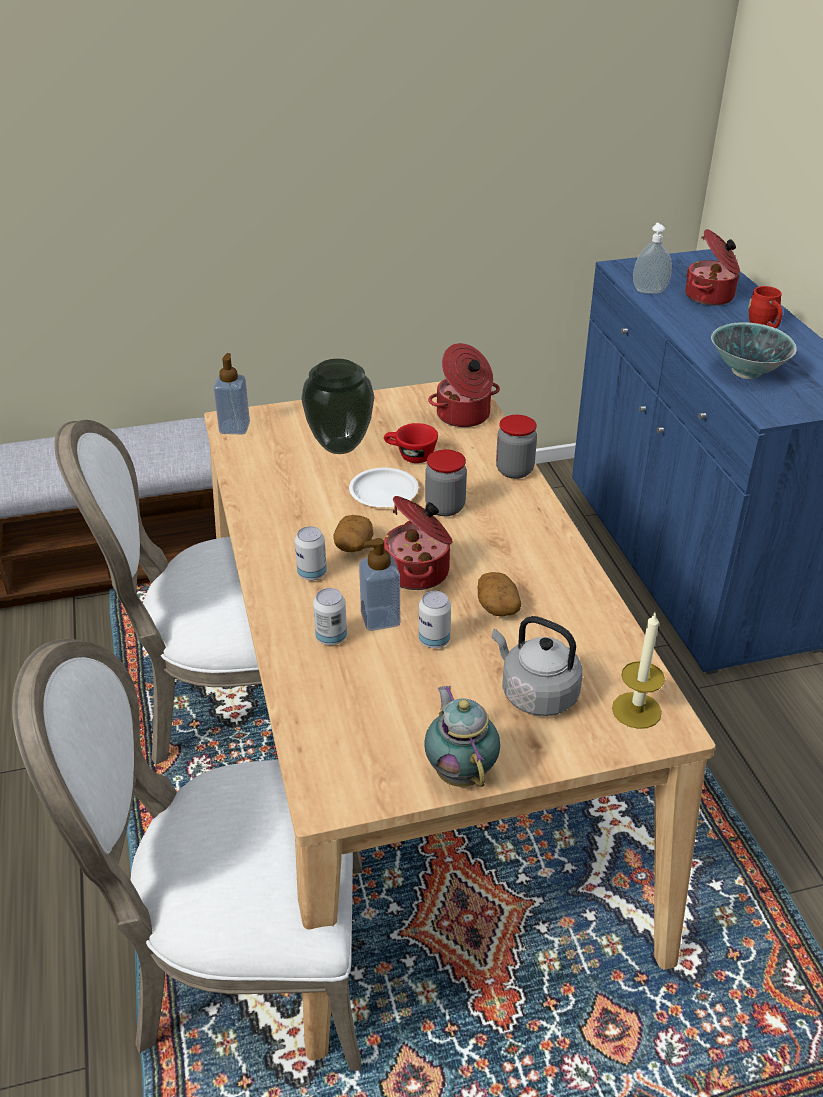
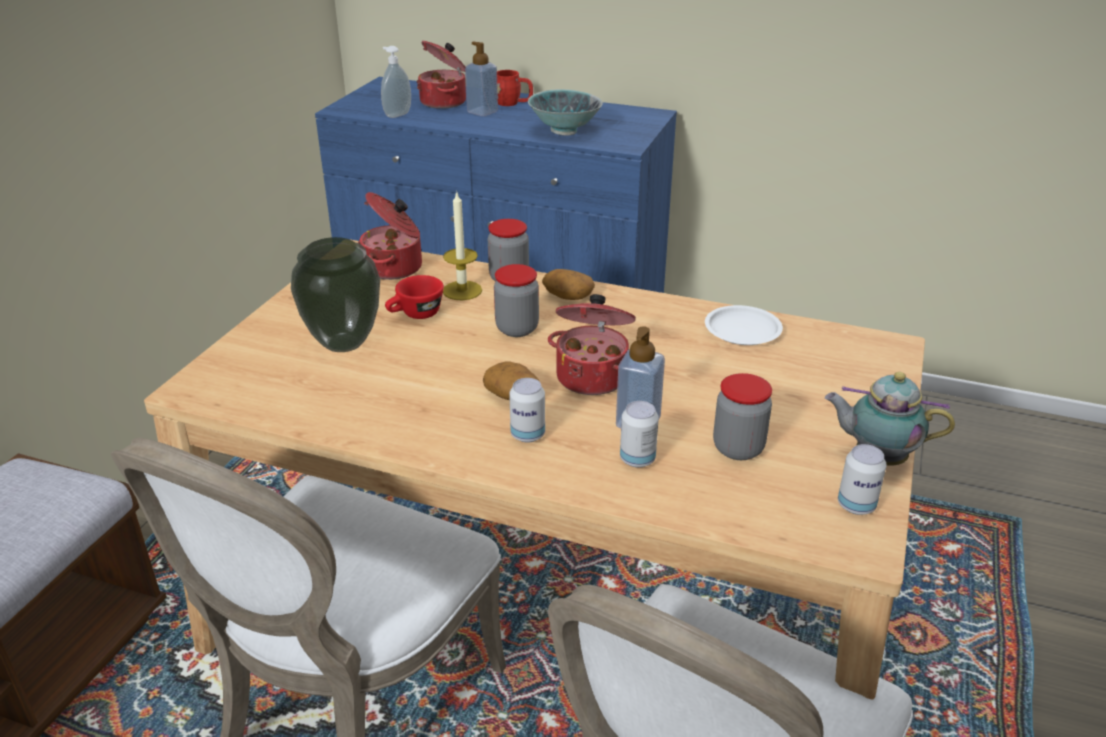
camera: 55 degrees left, 5 degrees down
soap dispenser [213,353,250,434] -> soap dispenser moved to [465,42,498,116]
white plate [349,468,419,507] -> white plate moved to [705,305,783,345]
can [419,591,451,648] -> can moved to [838,444,887,515]
potato [478,572,521,616] -> potato moved to [542,269,595,300]
grey kettle [492,616,582,716] -> none
candle [612,613,665,729] -> candle moved to [443,191,482,300]
none -> jar [713,373,772,460]

